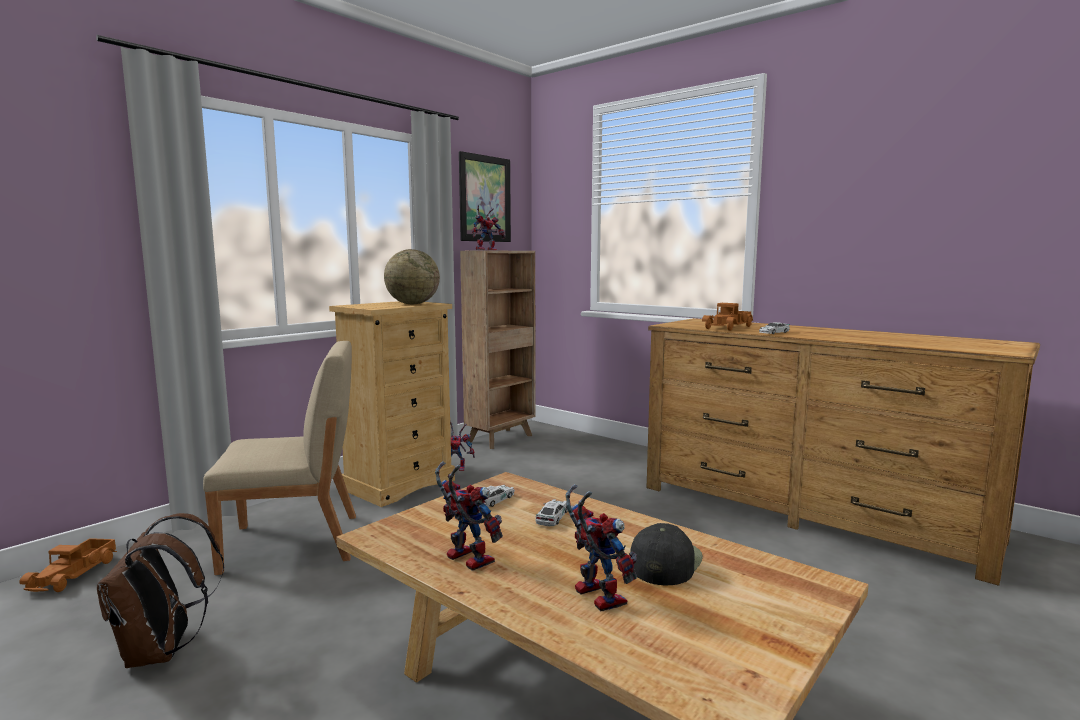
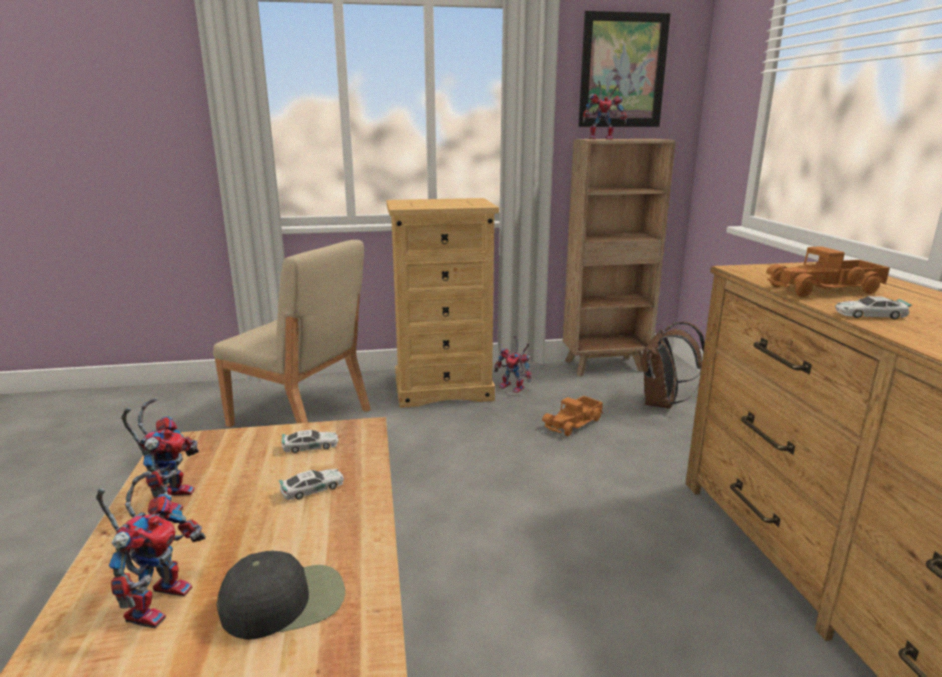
camera: 40 degrees right, 10 degrees up
toy truck [20,538,117,592] -> toy truck moved to [542,396,603,436]
brown backpack [97,513,224,668] -> brown backpack moved to [640,322,705,409]
globe [384,249,440,304] -> none

